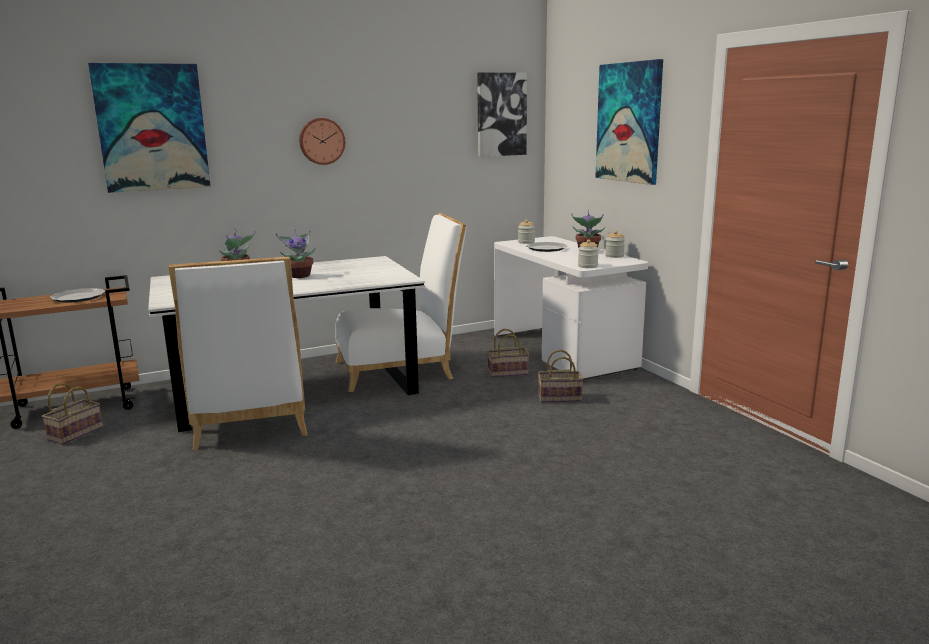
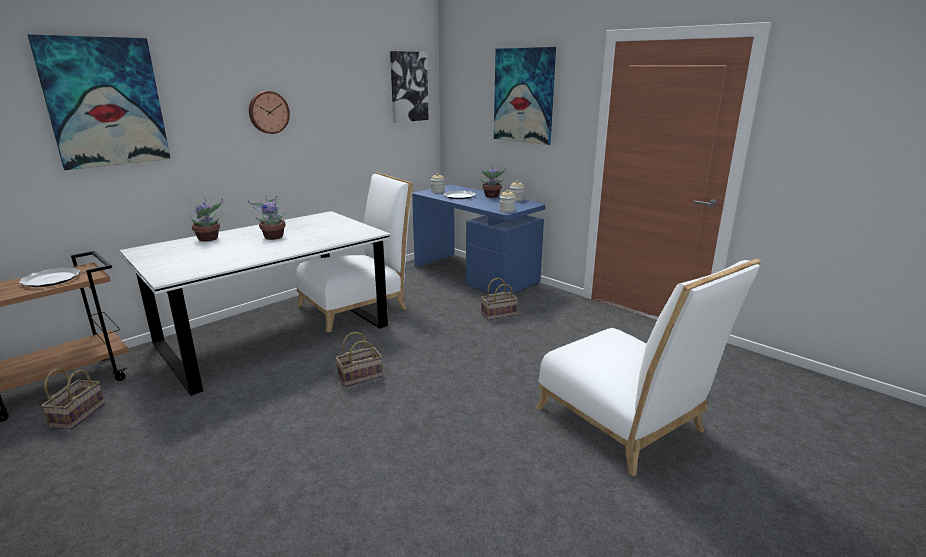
camera: 20 degrees left, 5 degrees up
white chair [168,257,307,450] -> white chair moved to [535,259,761,476]
basket [487,329,529,378] -> basket moved to [336,332,383,387]
white desk [494,236,648,382] -> blue desk [412,185,546,294]

